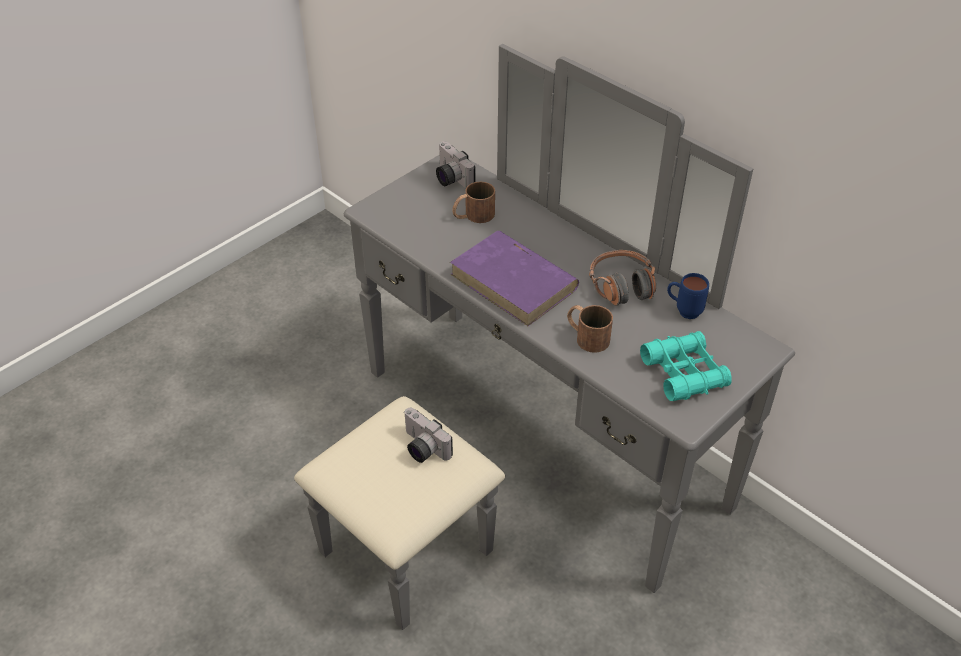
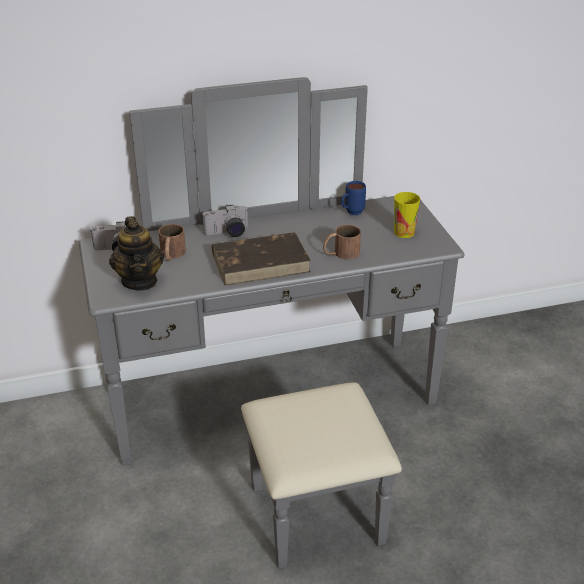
camera: 60 degrees left, 10 degrees down
camera [404,408,453,463] -> camera moved to [202,205,249,237]
purple book [450,231,579,326] -> brown book [212,232,311,286]
headphones [589,250,656,306] -> none
turquoise binoculars [640,331,732,401] -> cup [394,192,420,238]
none -> teapot [109,216,164,291]

